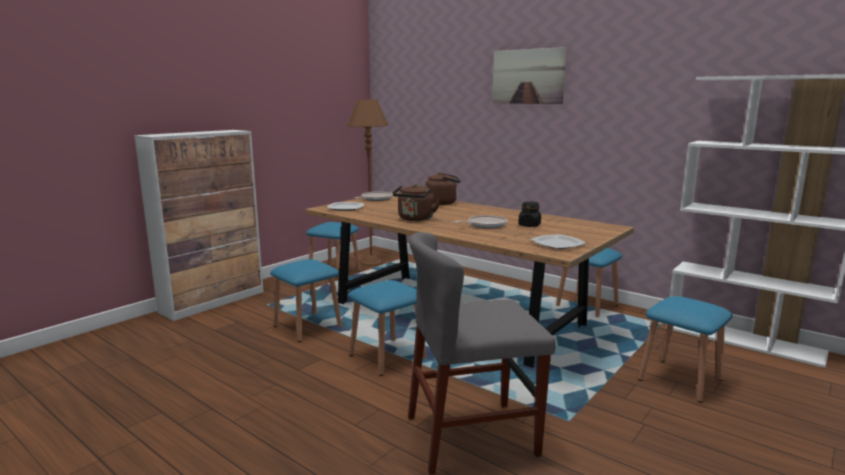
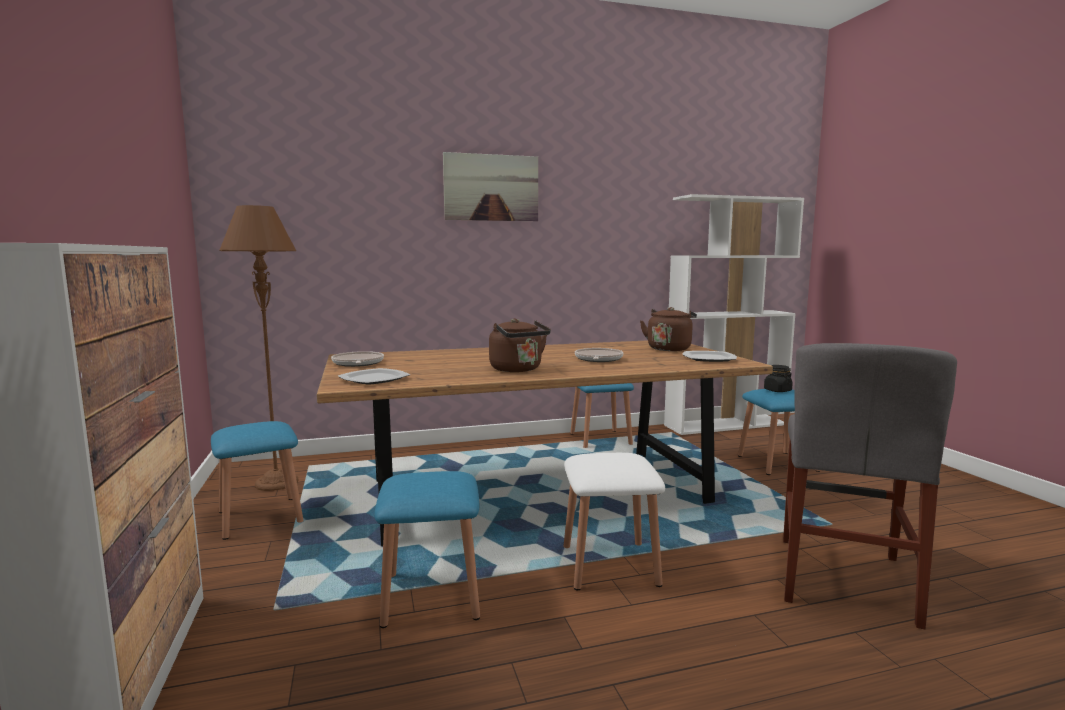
camera: 55 degrees left, 5 degrees down
blue stool [348,280,427,376] -> white stool [563,453,665,590]
brown kettle [425,173,461,205] -> brown kettle moved to [640,307,697,351]
black jar [518,201,541,227] -> black jar moved to [764,365,793,392]

